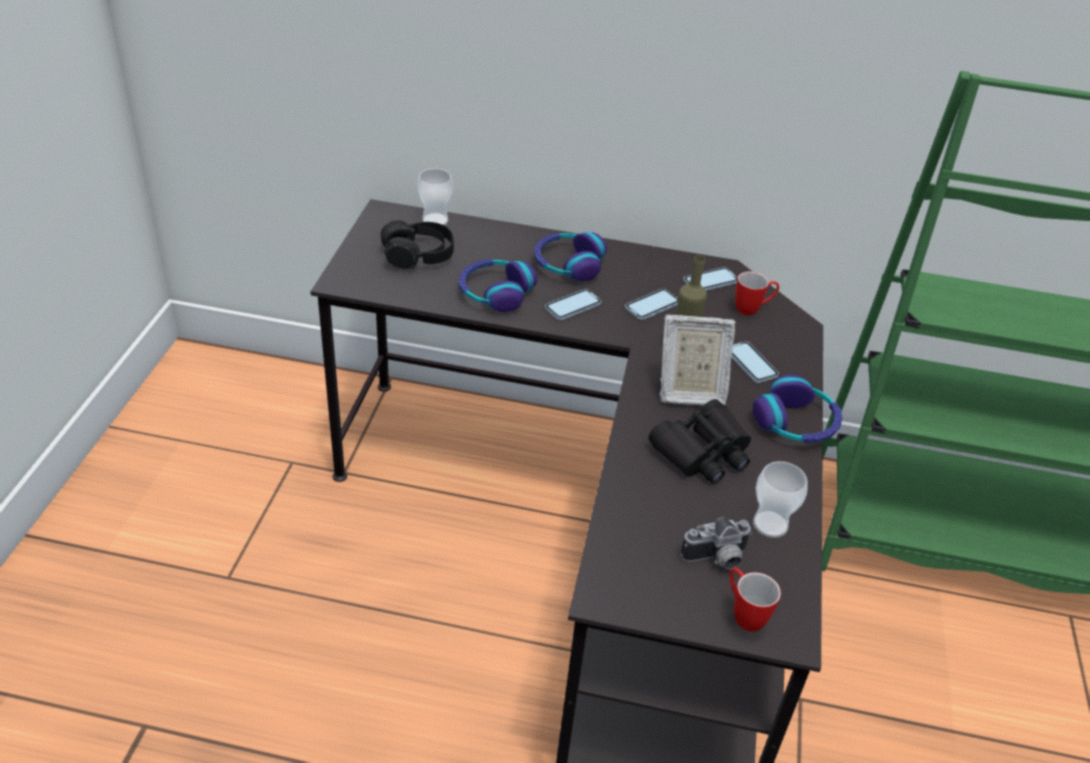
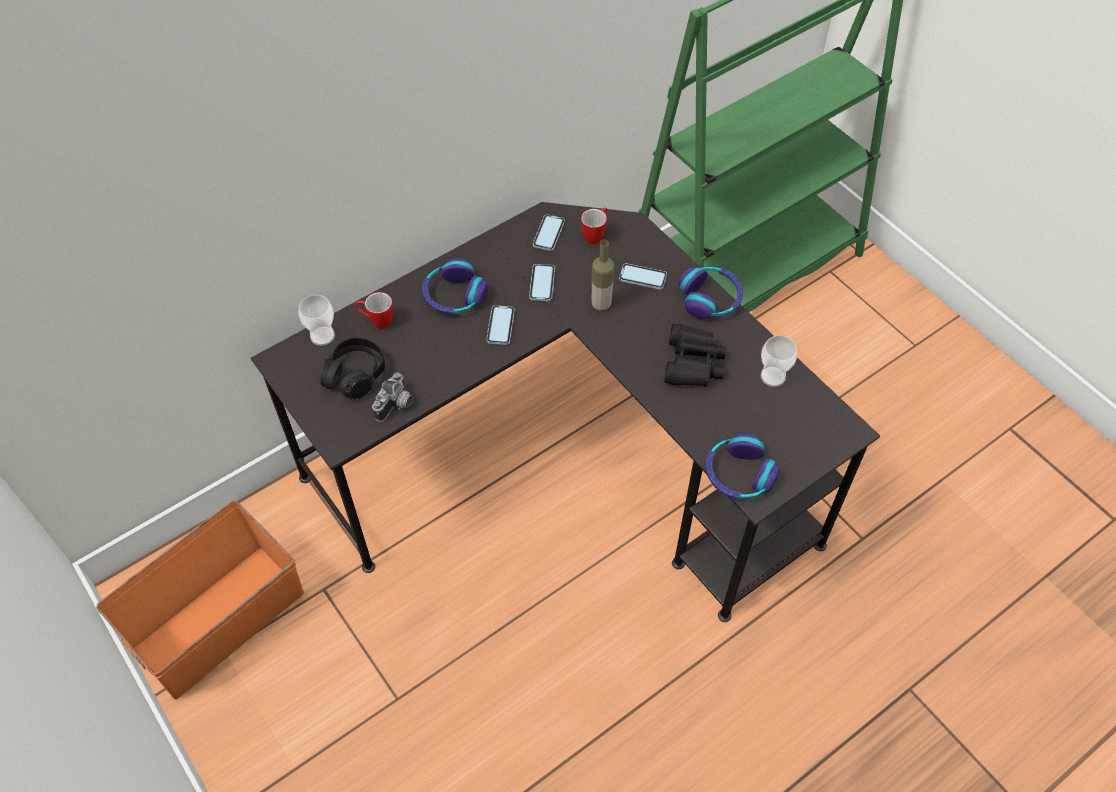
camera: 45 degrees left, 15 degrees up
headphones [459,259,537,312] -> headphones moved to [706,433,780,499]
picture frame [660,315,736,406] -> none
camera [680,517,753,569] -> camera moved to [372,372,413,422]
mug [729,568,781,631] -> mug moved to [355,292,393,329]
none -> orange storage box [96,500,304,699]

